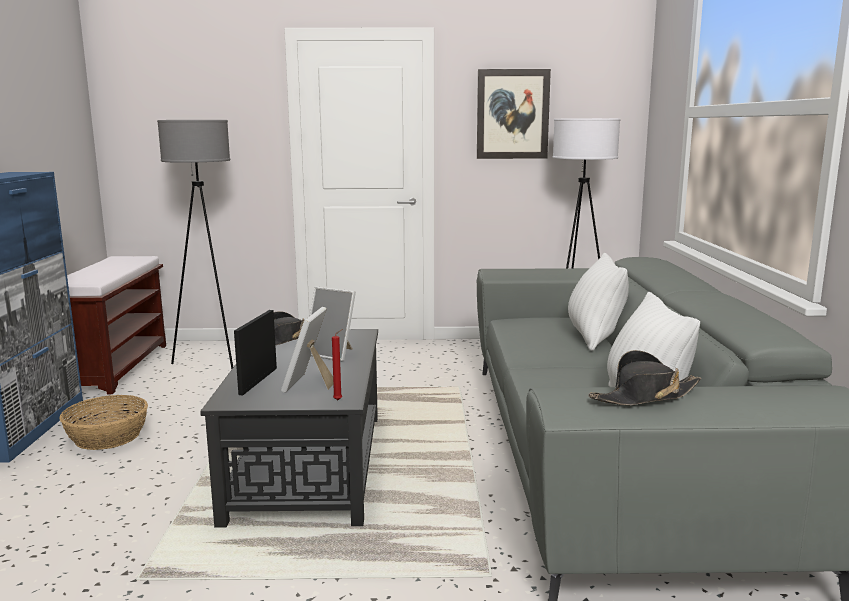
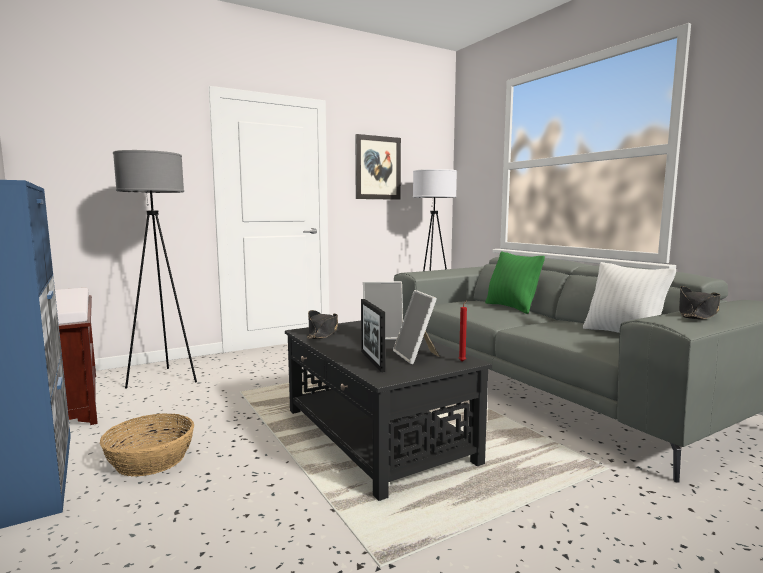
camera: 30 degrees left, 5 degrees down
white pillow [568,253,629,351] -> green pillow [485,252,545,314]

